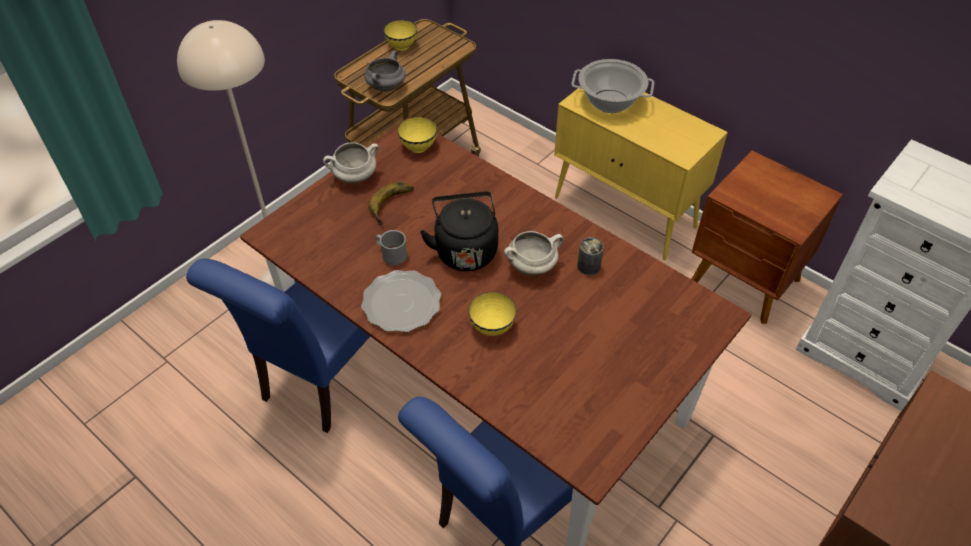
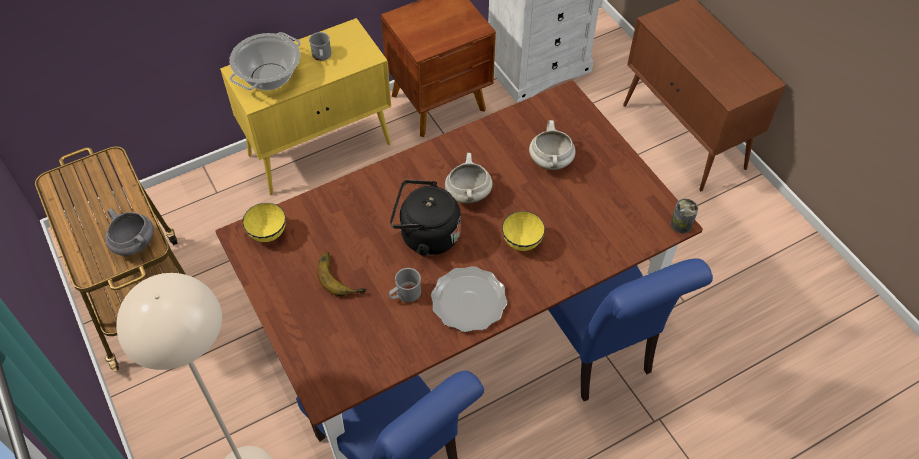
camera: 70 degrees left, 5 degrees up
white cooking pot [323,142,379,183] -> white cooking pot moved to [529,120,576,170]
yellow bowl [384,20,417,51] -> none
can [577,237,604,275] -> can moved to [670,199,698,234]
none -> grey mug [309,32,331,61]

